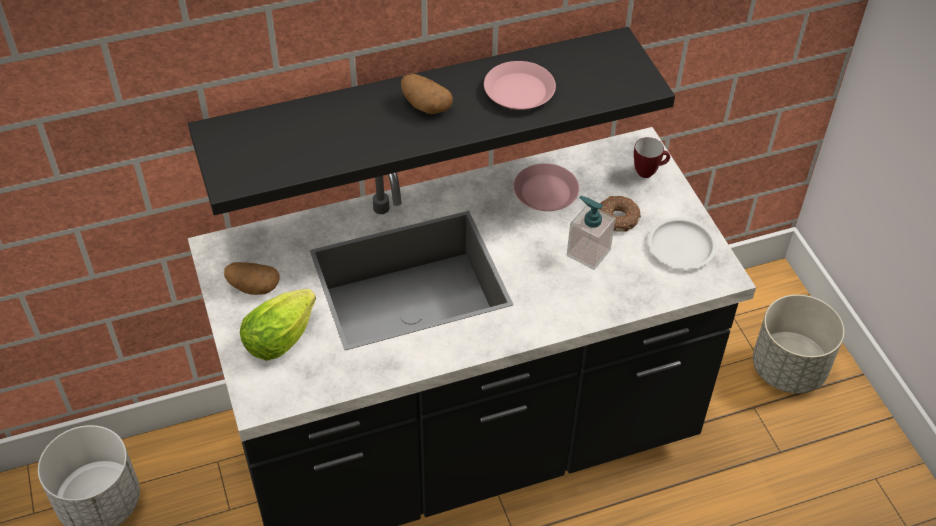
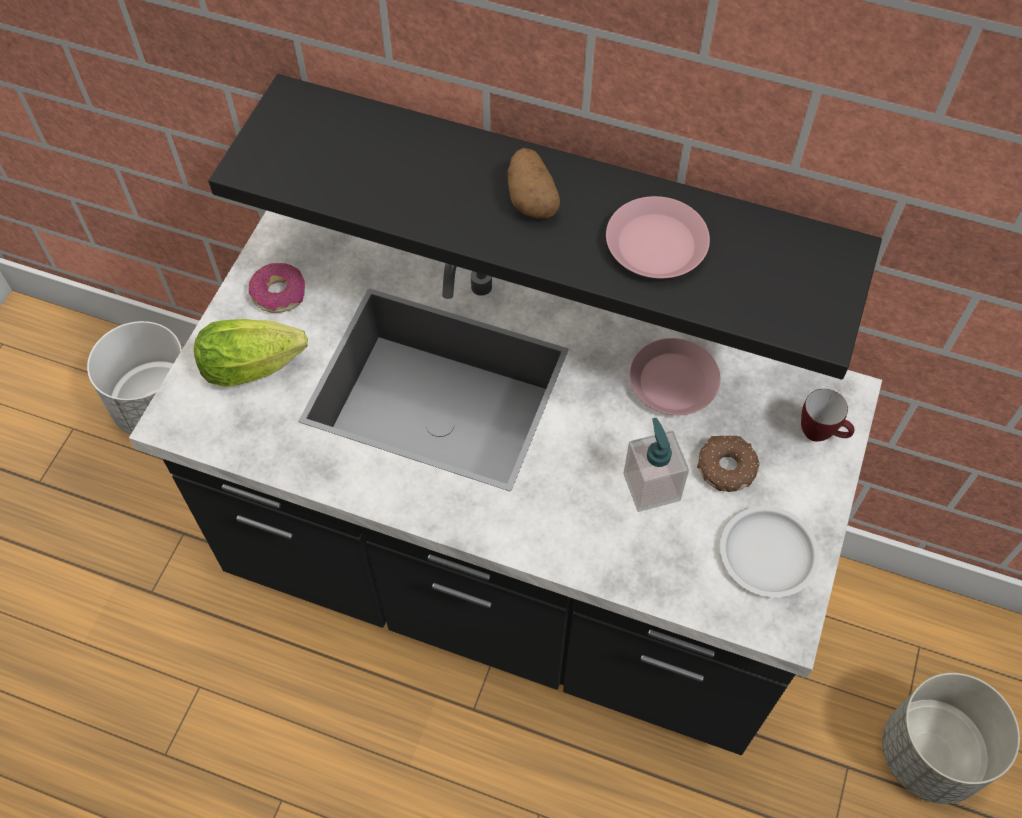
camera: 40 degrees right, 10 degrees up
potato [224,262,280,295] -> donut [249,263,305,313]

